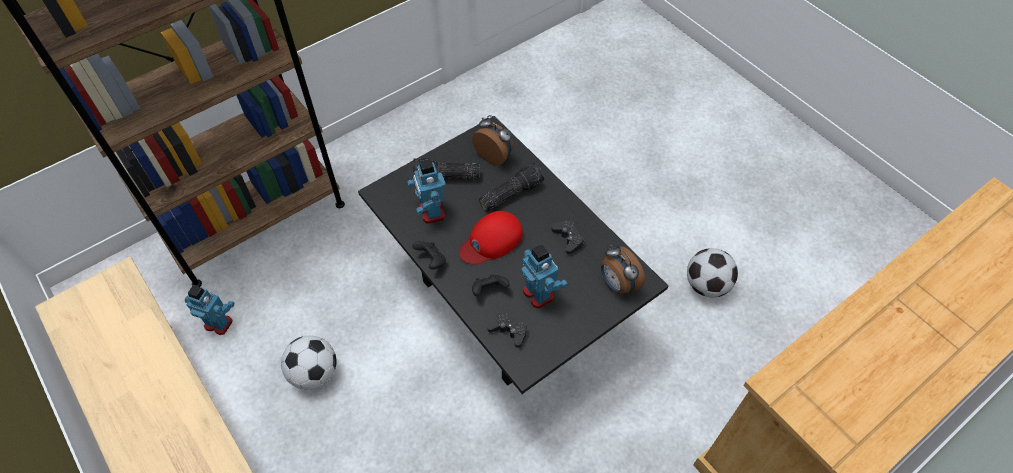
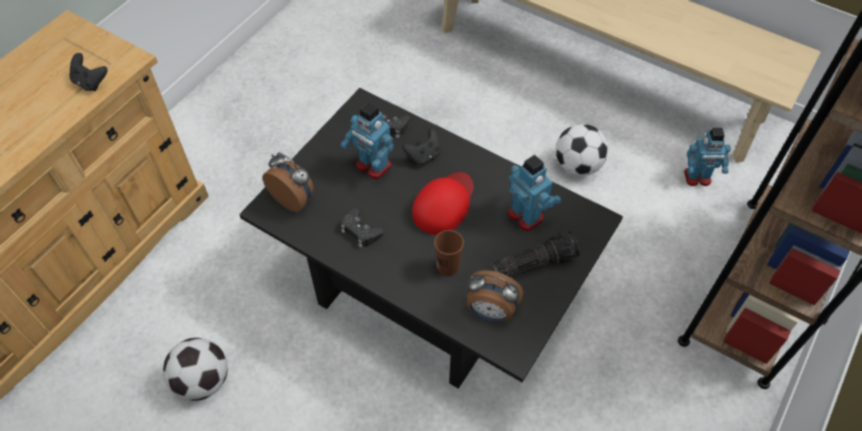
camera: 160 degrees right, 0 degrees up
black game controller [412,241,446,269] -> black game controller moved to [70,53,107,91]
flashlight [479,163,544,211] -> brown cup [434,230,464,276]

